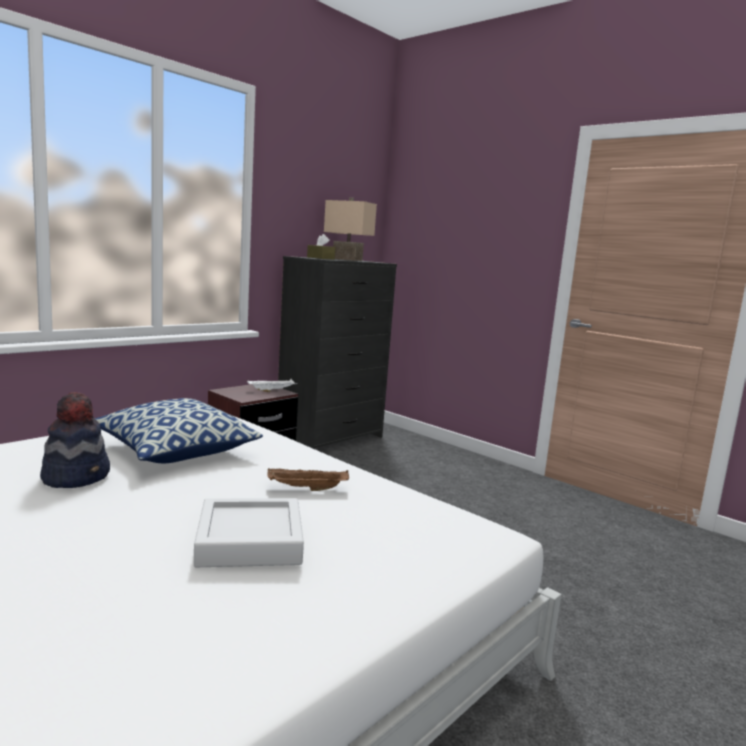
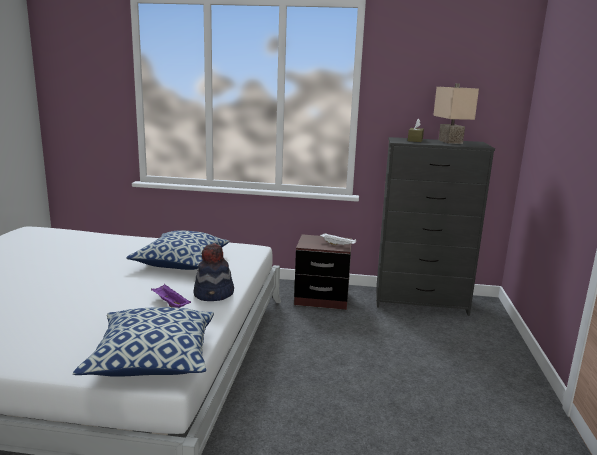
camera: 55 degrees right, 5 degrees up
hat [40,392,110,488] -> hat moved to [193,243,234,301]
grey tray [194,498,304,567] -> none
brown tray [267,468,349,491] -> purple tray [151,284,191,308]
none -> pillow [73,307,214,377]

